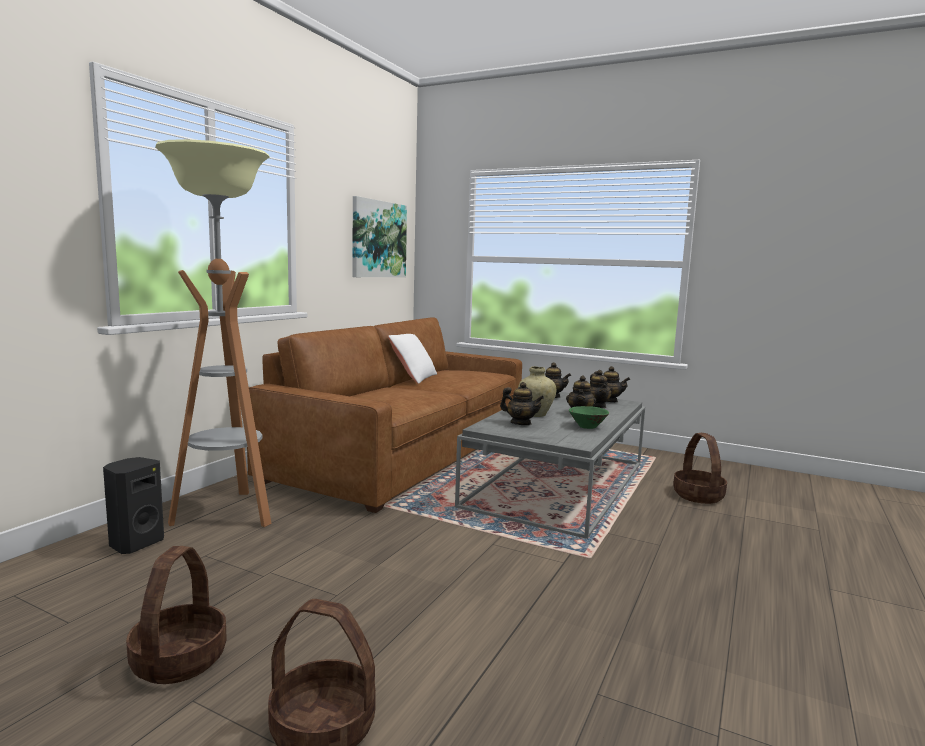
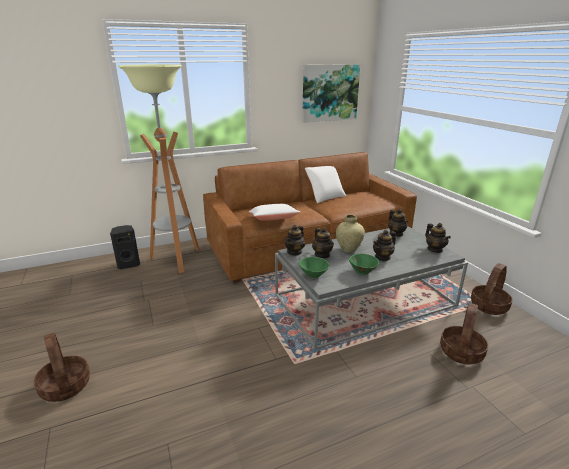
camera: 40 degrees right, 15 degrees up
basket [126,546,227,684] -> basket moved to [471,263,513,315]
teapot [590,370,612,408] -> teapot moved to [284,225,305,256]
none -> white pillow [249,204,300,221]
none -> green bowl [299,257,329,278]

